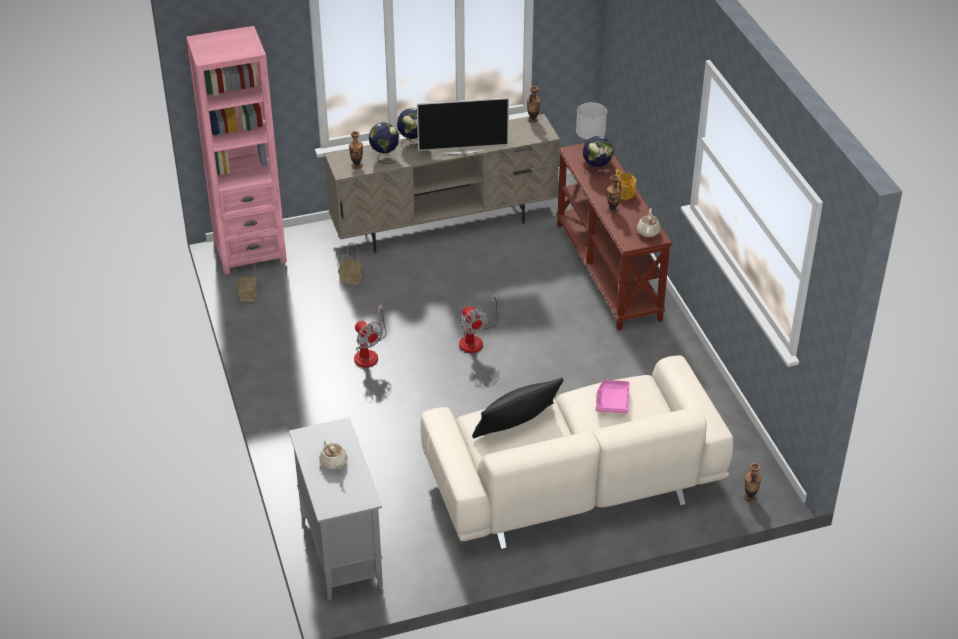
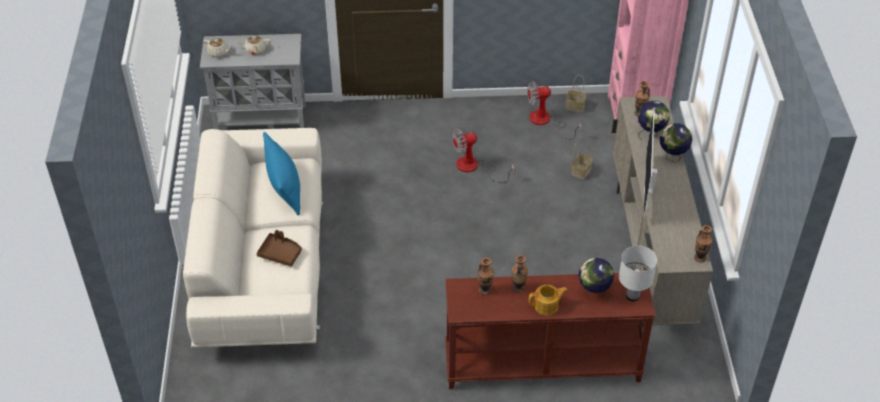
camera: 105 degrees right, 5 degrees up
fan [459,293,498,353] -> fan moved to [527,81,581,140]
black pillow [472,378,563,438] -> blue pillow [263,132,300,215]
pink tray [596,380,630,414] -> brown tray [256,230,302,266]
beige teapot [637,208,661,237] -> beige teapot moved to [203,38,232,58]
vase [744,463,761,502] -> vase moved to [478,258,494,295]

